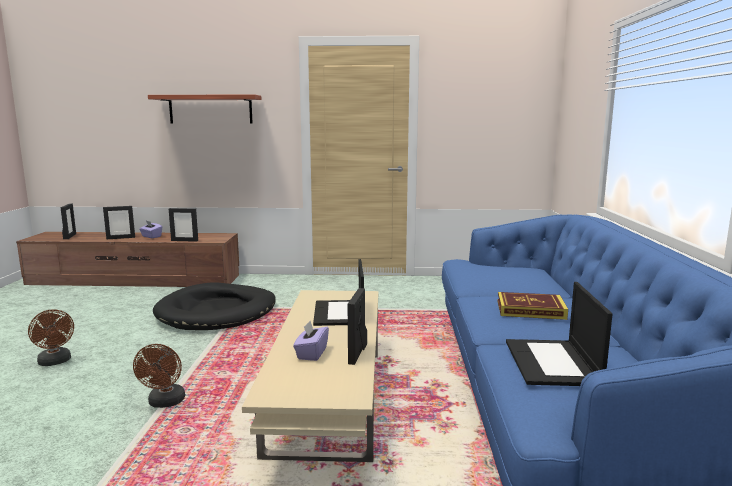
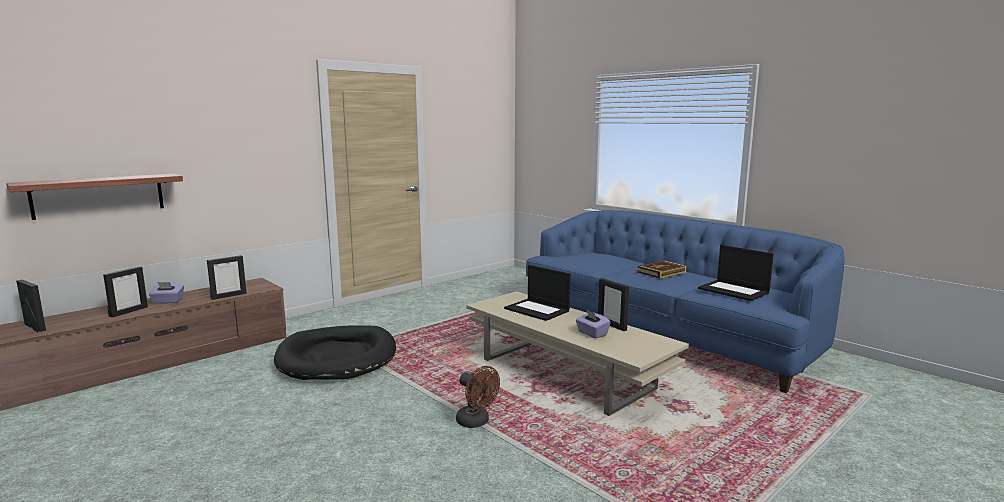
camera: 45 degrees left, 0 degrees up
brown fan [28,309,74,366] -> none
shelf [148,95,262,124] -> shelf moved to [6,174,183,220]

